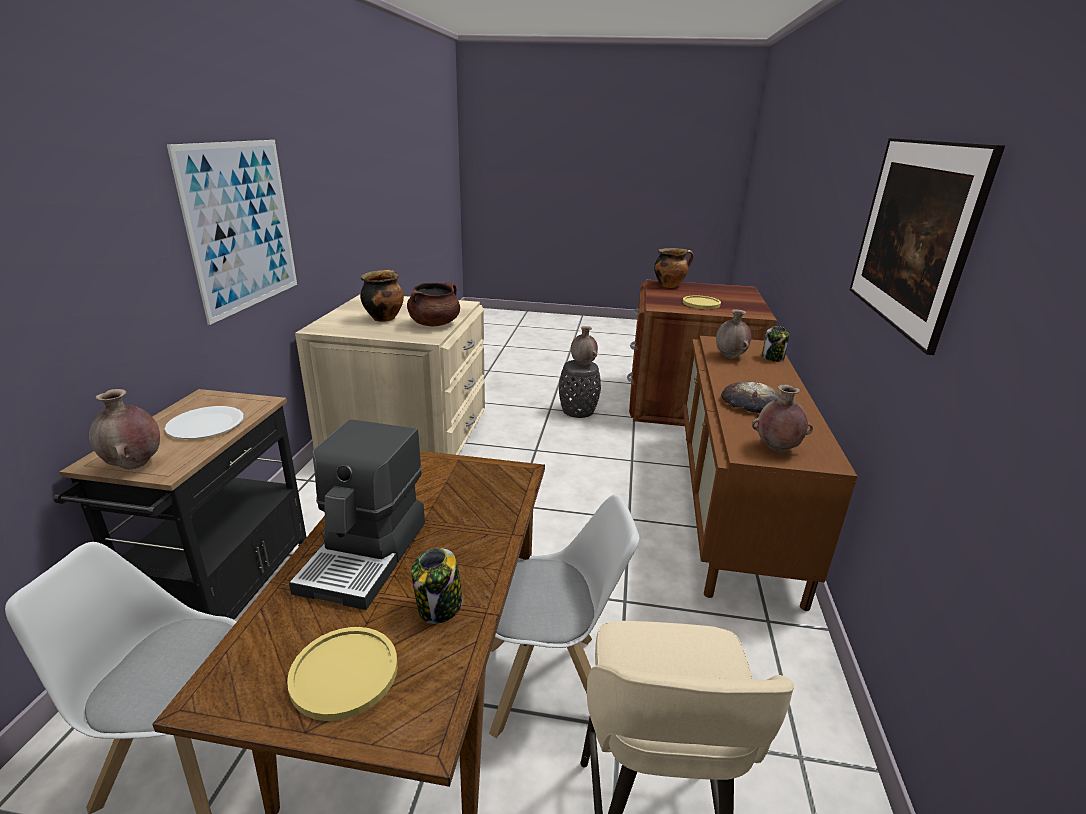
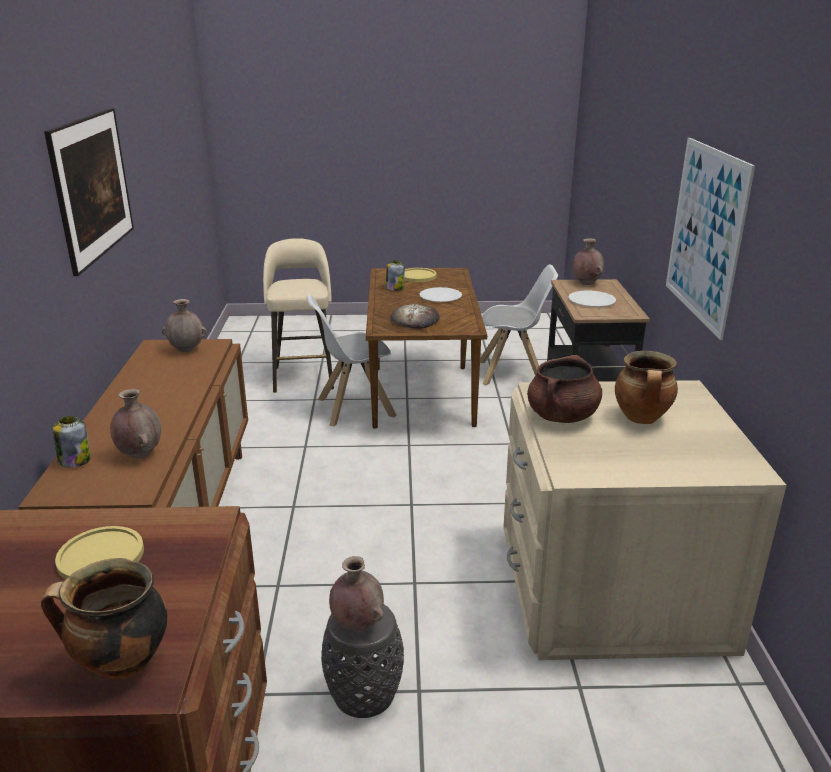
camera: 170 degrees right, 0 degrees up
coffee machine [289,419,425,610] -> white plate [419,287,462,302]
bread [721,382,781,413] -> bread moved to [391,304,440,329]

